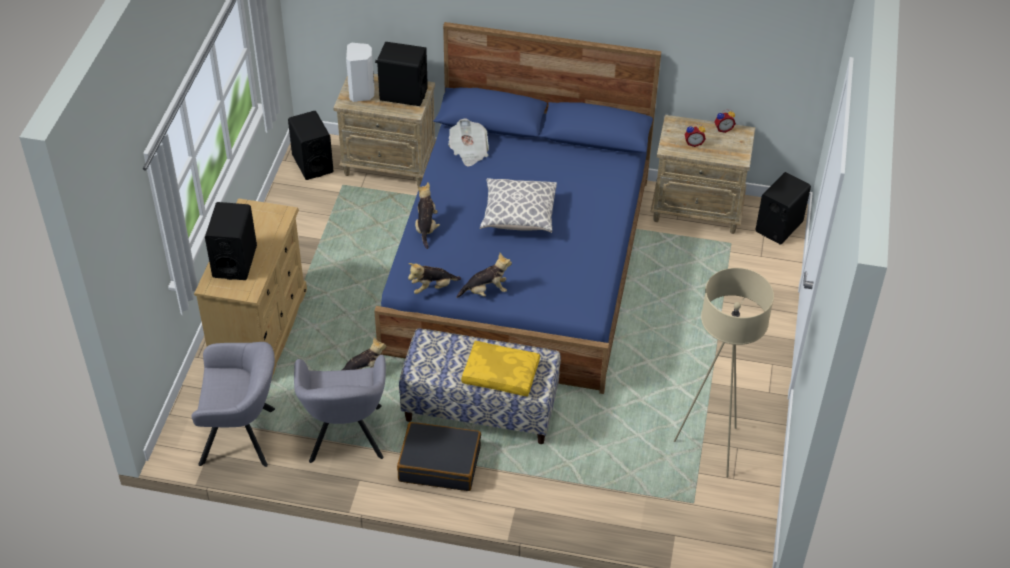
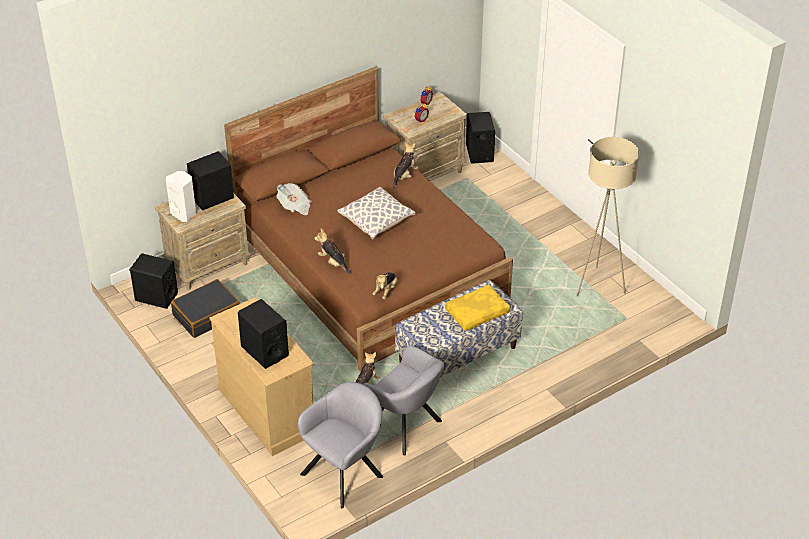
camera: 45 degrees left, 5 degrees down
blue bed [374,22,661,394] -> brown bed [224,67,513,372]
black suitcase [397,422,481,491] -> black suitcase moved to [171,279,240,338]
plush toy [456,253,512,298] -> plush toy moved to [393,143,418,189]

